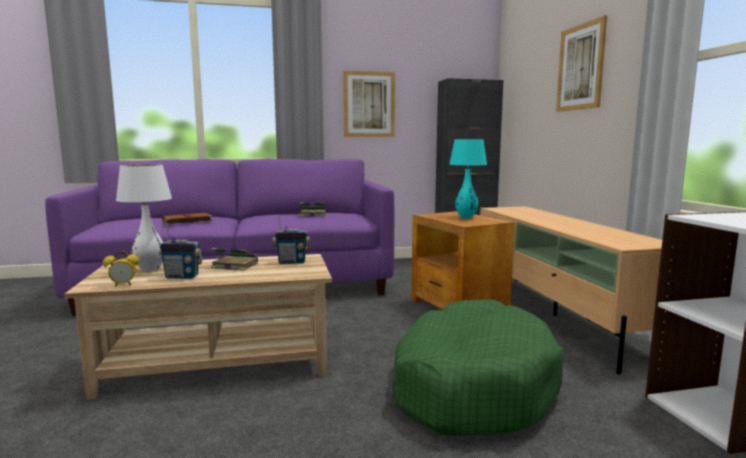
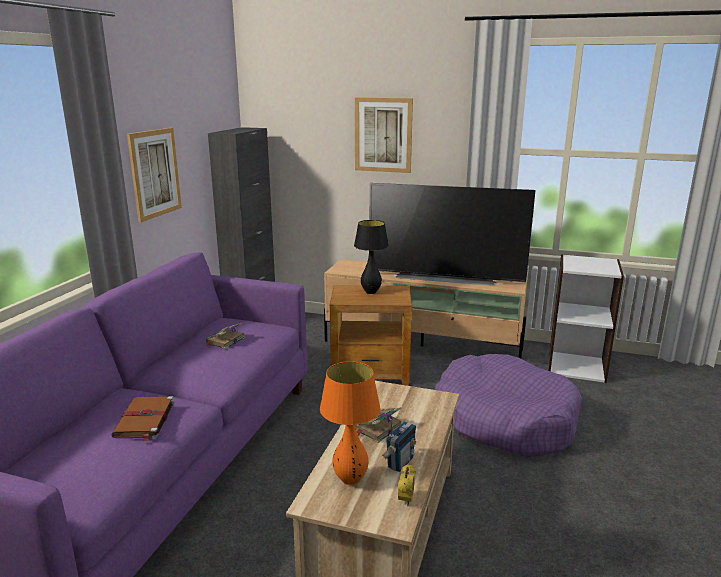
camera: 60 degrees left, 10 degrees up
white table lamp [116,164,172,271] -> orange table lamp [320,361,380,485]
radio [273,214,310,264] -> none
green dog bed [392,299,564,436] -> purple dog bed [435,354,582,457]
turquoise table lamp [449,139,487,218] -> black table lamp [354,220,389,294]
none -> television [369,183,536,286]

